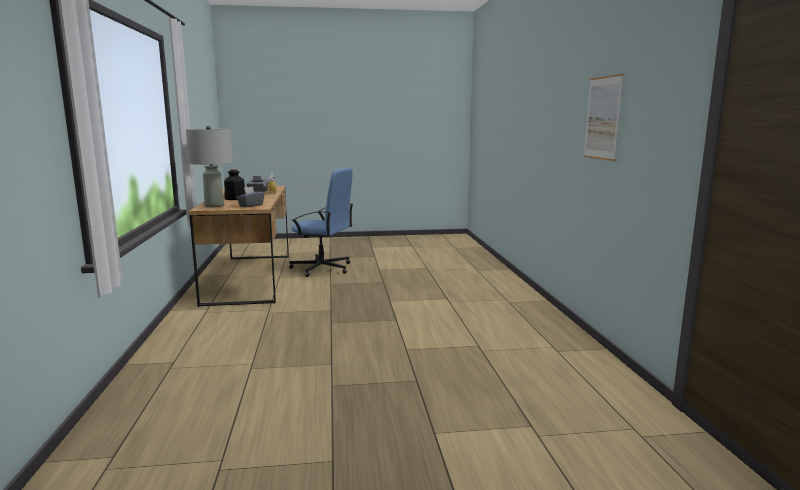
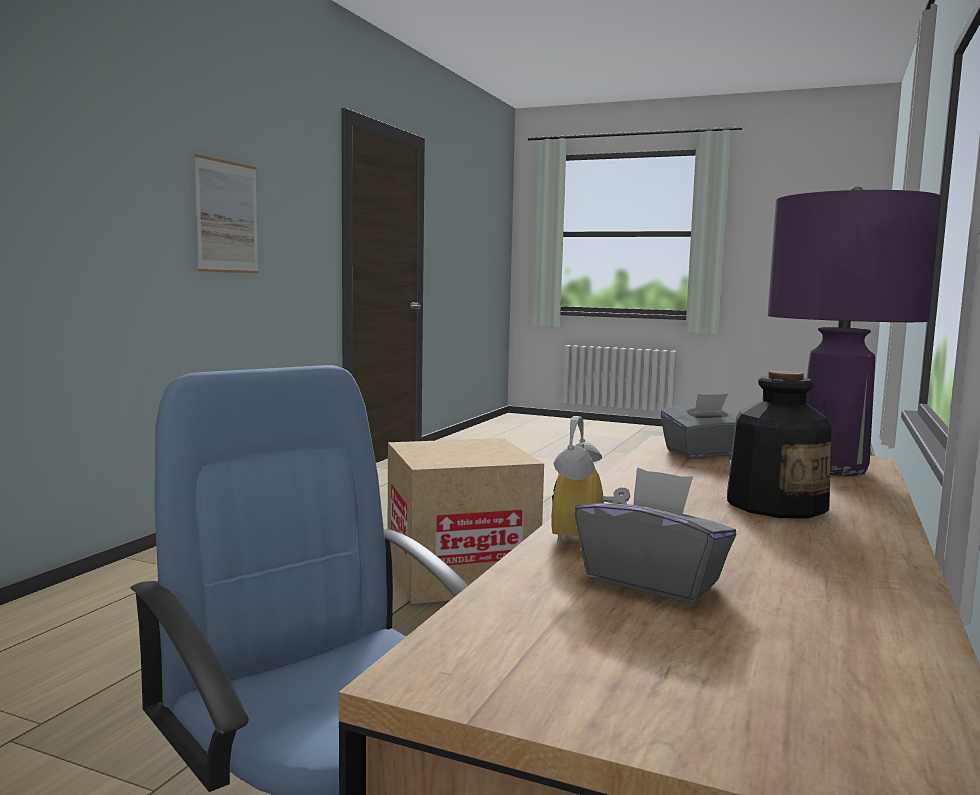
camera: 150 degrees left, 5 degrees down
grey table lamp [186,126,233,207] -> purple table lamp [768,186,941,476]
none -> cardboard box [388,438,544,604]

